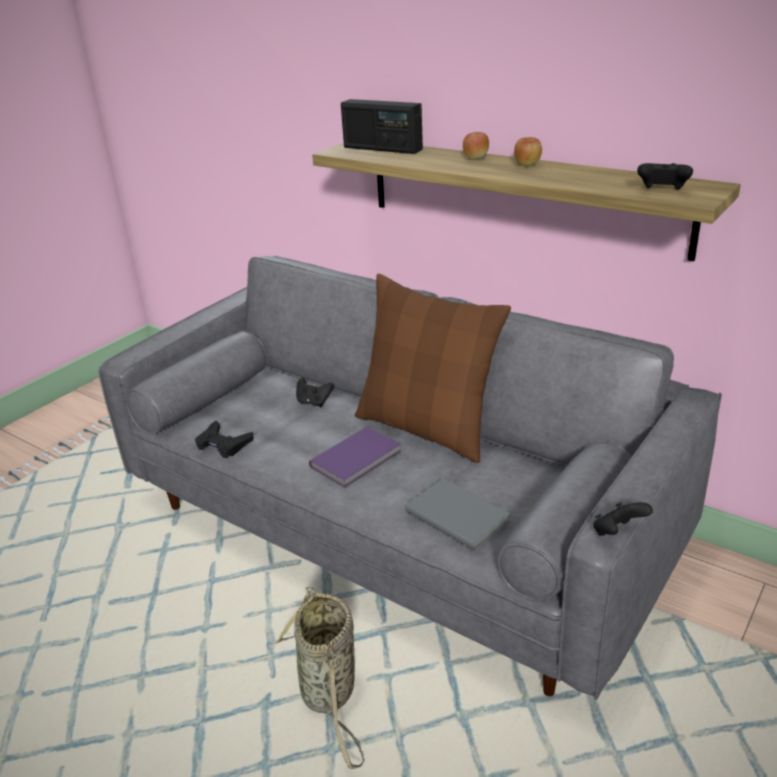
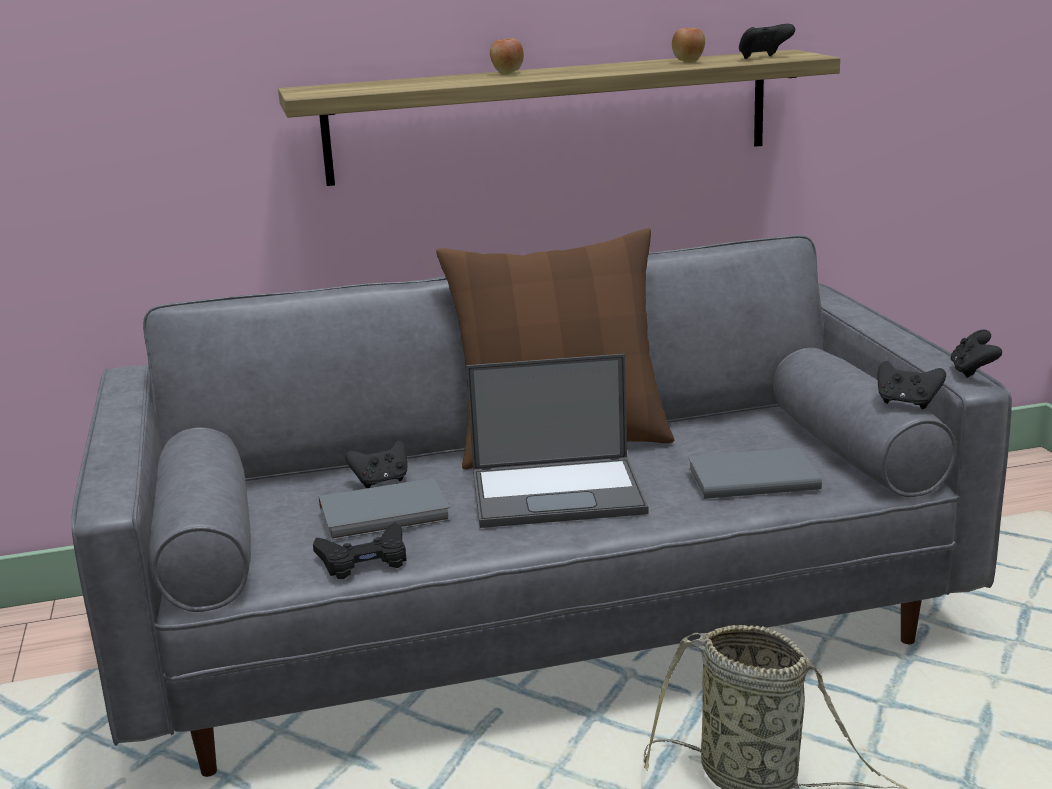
camera: 50 degrees left, 10 degrees down
purple book [309,427,402,488] -> laptop [466,354,648,528]
radio [341,99,423,154] -> none
apple [514,137,542,166] -> apple moved to [672,28,705,63]
none -> grey book [319,478,451,541]
none -> black game controller [877,361,946,409]

